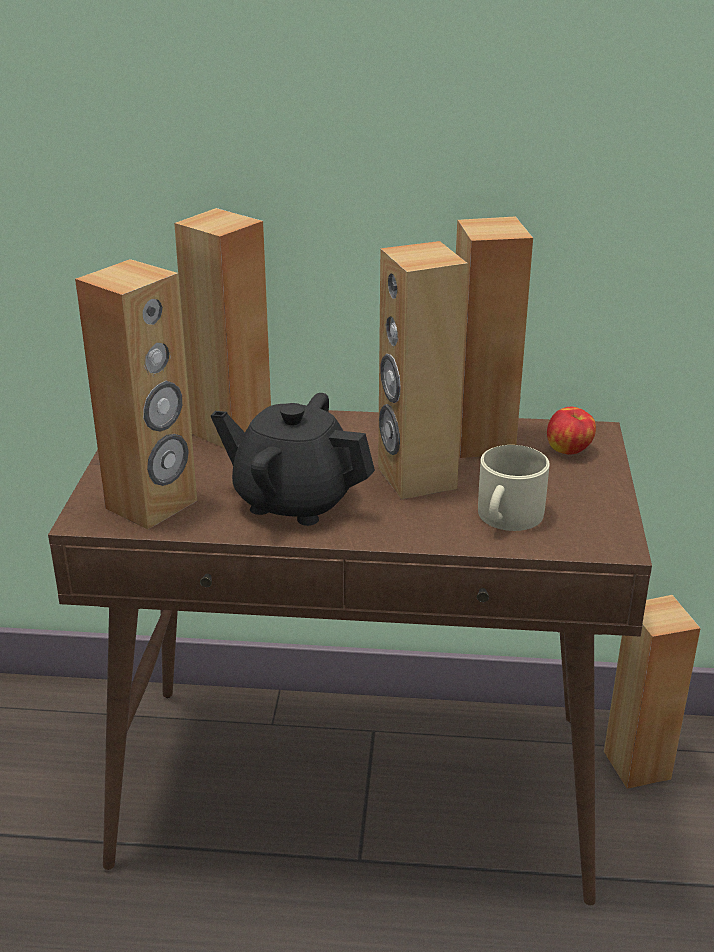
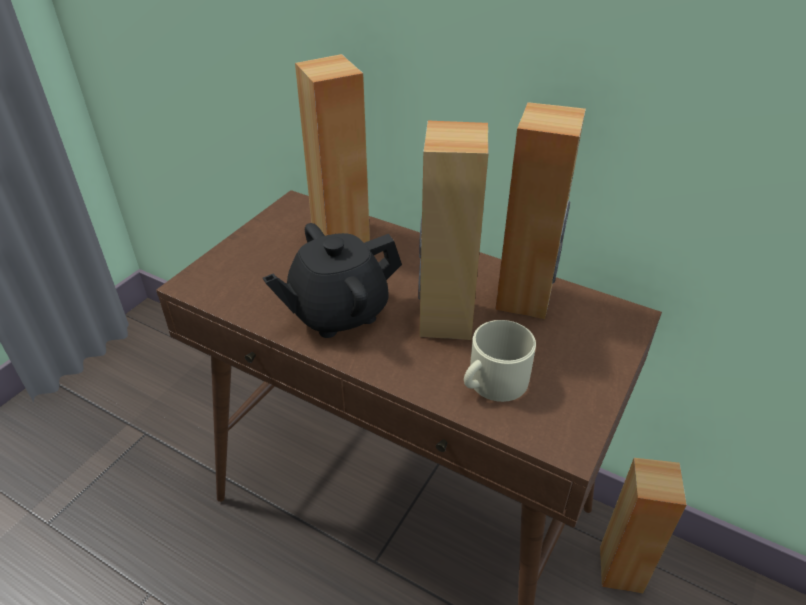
camera: 25 degrees right, 10 degrees up
brown speaker [75,259,197,529] -> none
black teapot [211,393,375,526] -> black teapot turned 75 degrees counterclockwise [263,223,402,338]
apple [547,407,596,455] -> none

